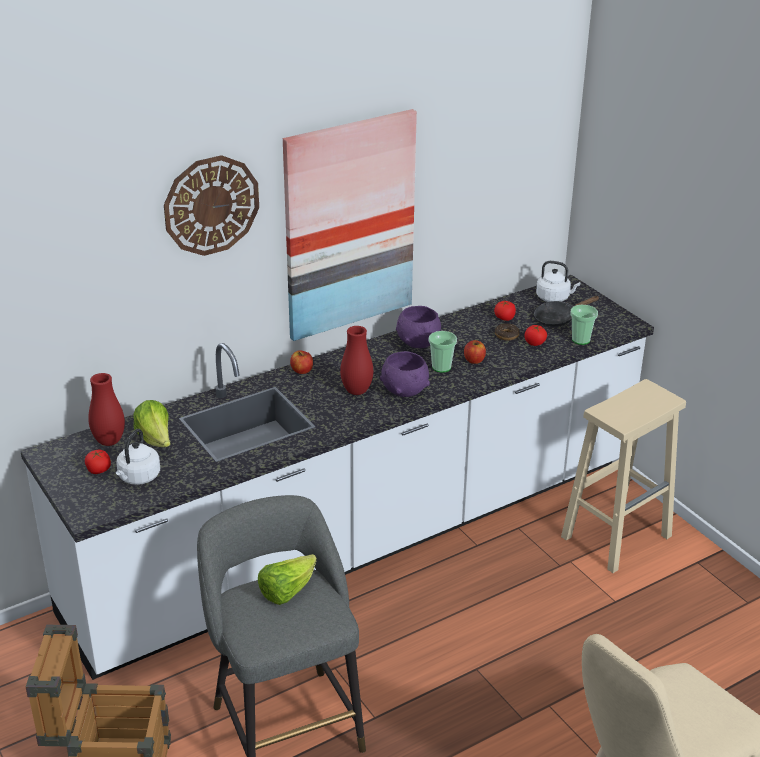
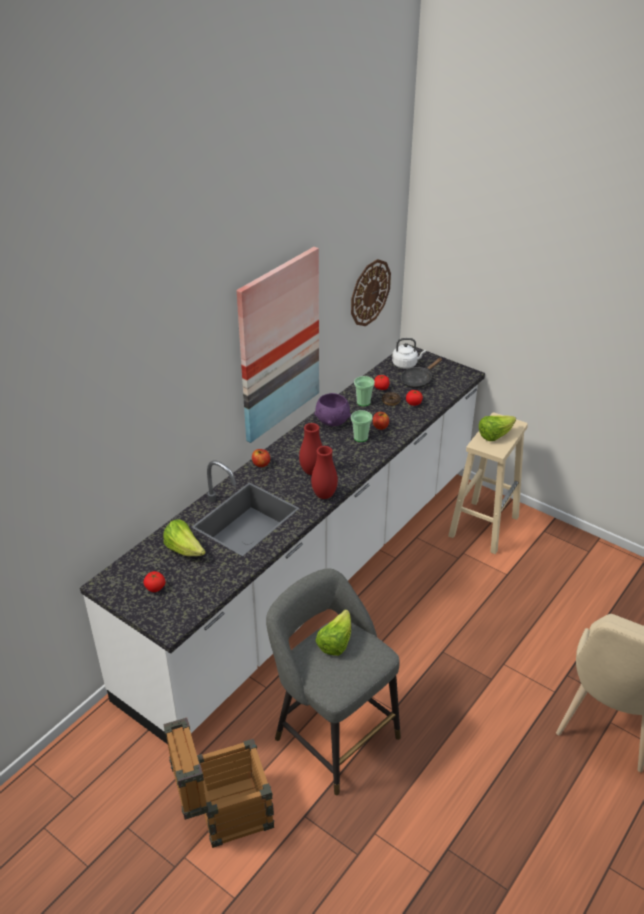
camera: 20 degrees left, 5 degrees up
red vase [88,373,125,446] -> red vase moved to [311,446,338,499]
white kettle [116,429,160,485] -> none
wall clock [164,155,259,256] -> wall clock moved to [351,259,391,326]
purple bowl [380,351,430,397] -> none
cup [570,305,598,345] -> cup moved to [354,376,375,406]
none -> lettuce [479,415,516,441]

